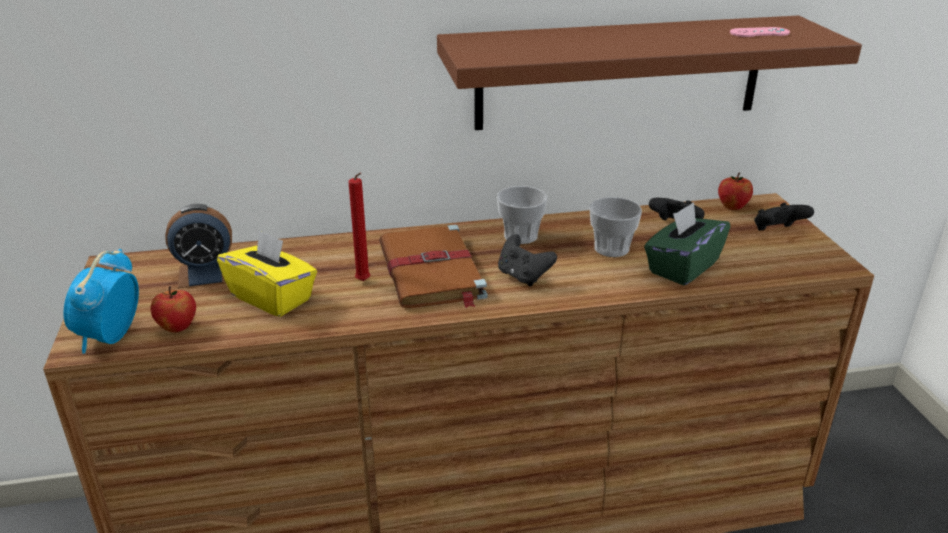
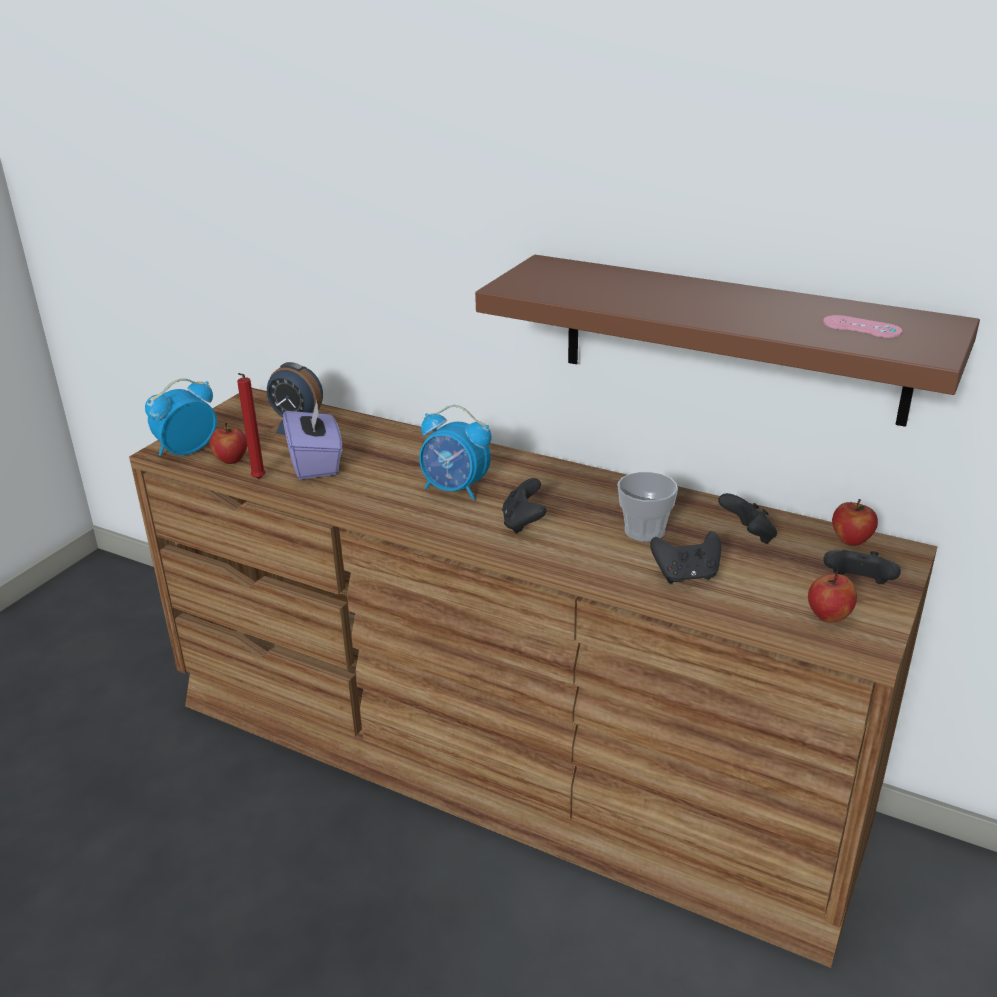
camera: 40 degrees right, 0 degrees up
yellow tissue box [217,229,317,317] -> purple tissue box [283,401,342,480]
red candle [348,173,370,281] -> red candle moved to [237,373,266,479]
brown book [379,224,488,308] -> alarm clock [419,405,492,500]
cup [497,186,547,244] -> none
green tissue box [644,202,730,285] -> black game controller [650,531,721,584]
none -> apple [808,571,857,623]

